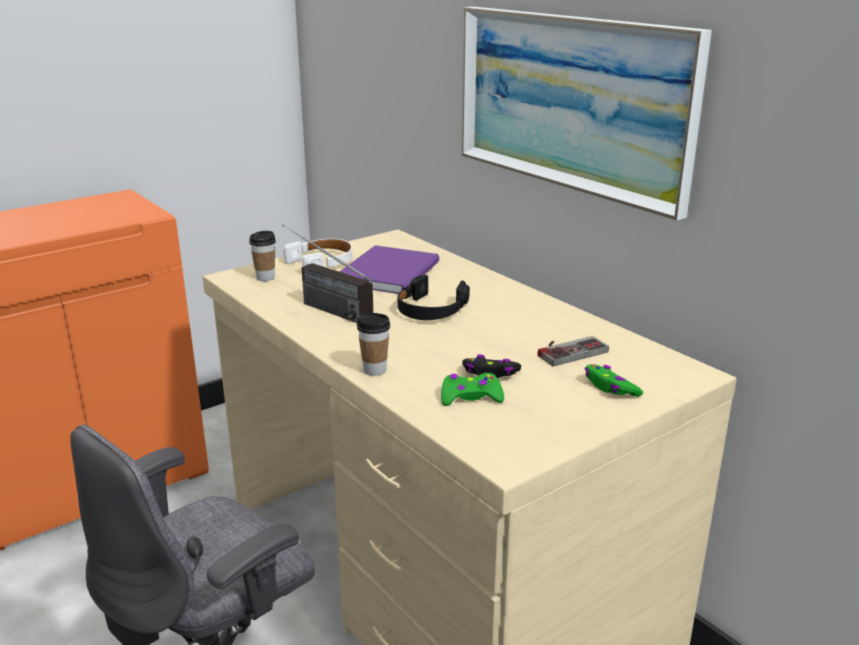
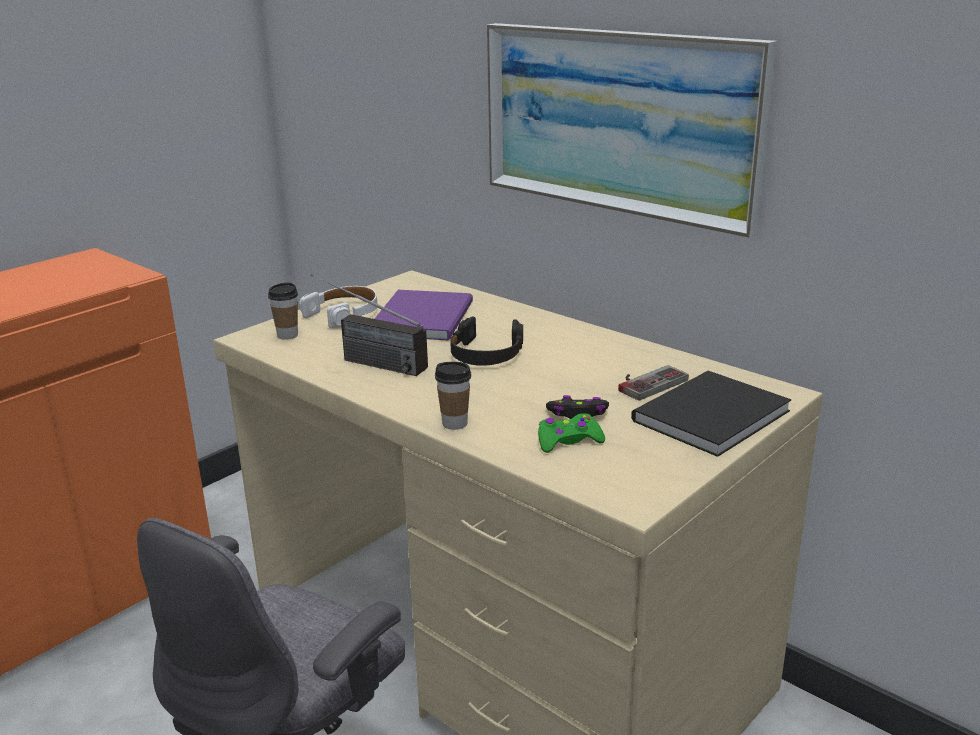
camera: 10 degrees left, 0 degrees up
green game controller [585,364,643,397] -> black book [631,371,791,457]

